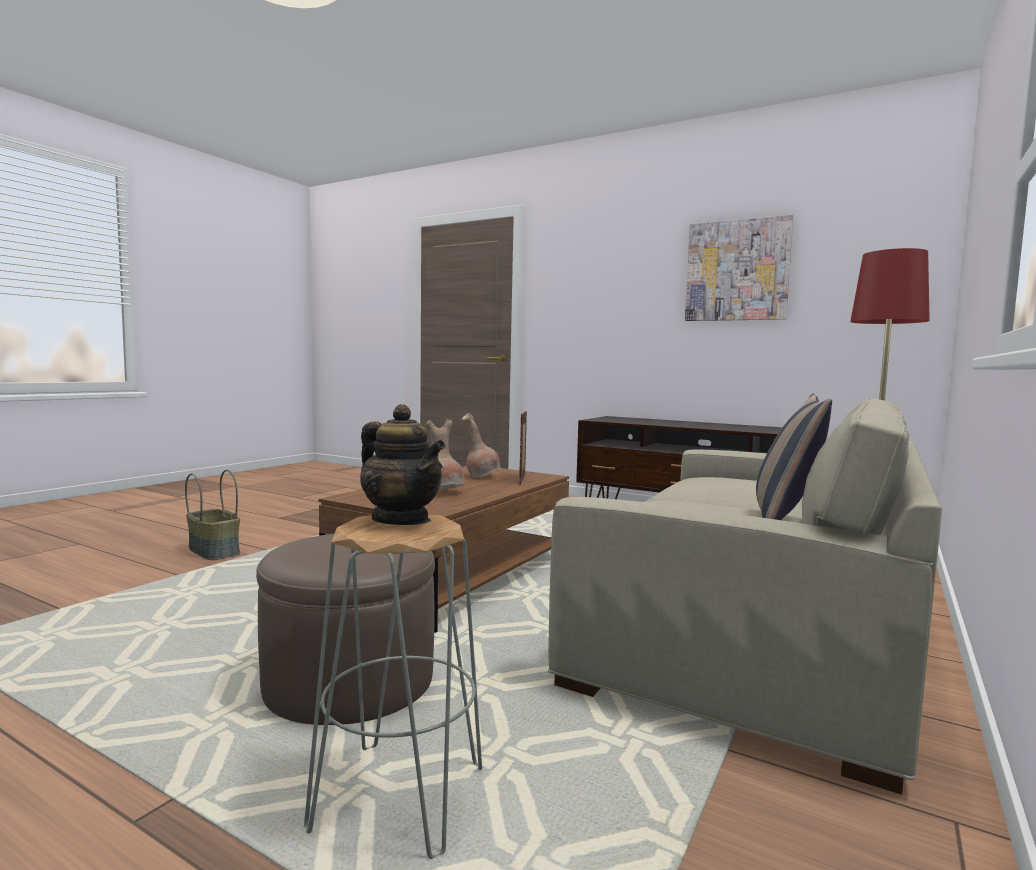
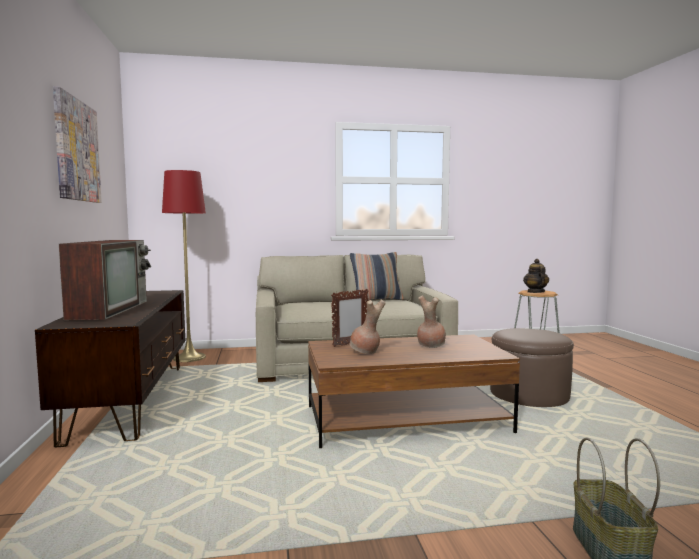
camera: 130 degrees left, 0 degrees up
none -> television [59,240,151,320]

